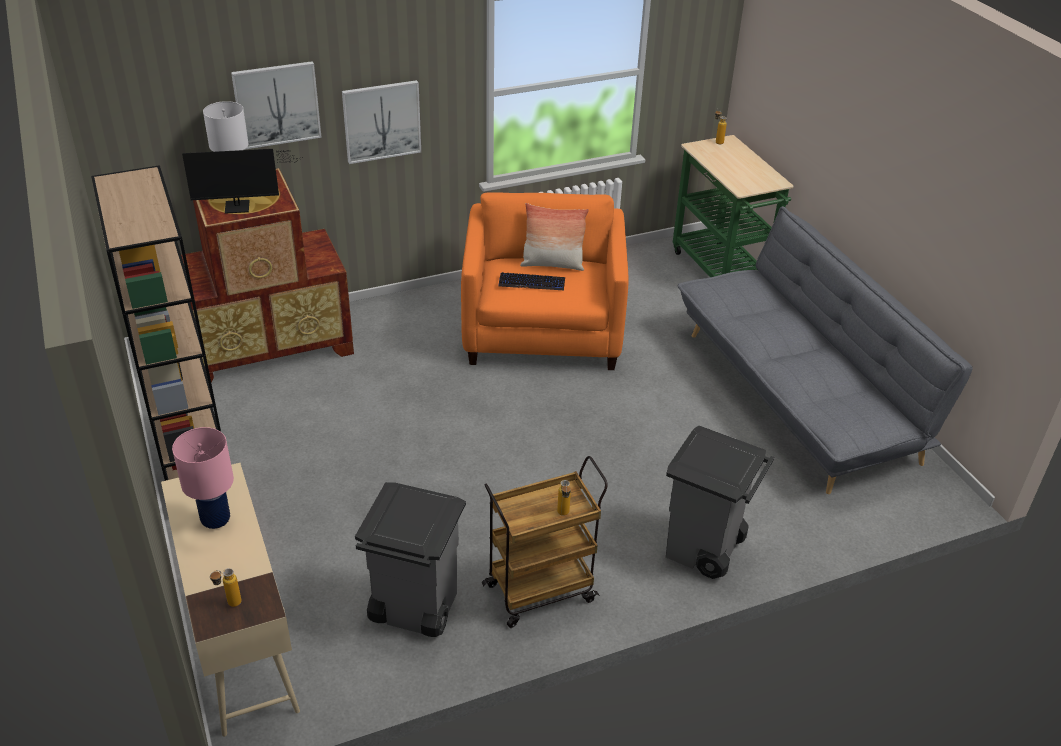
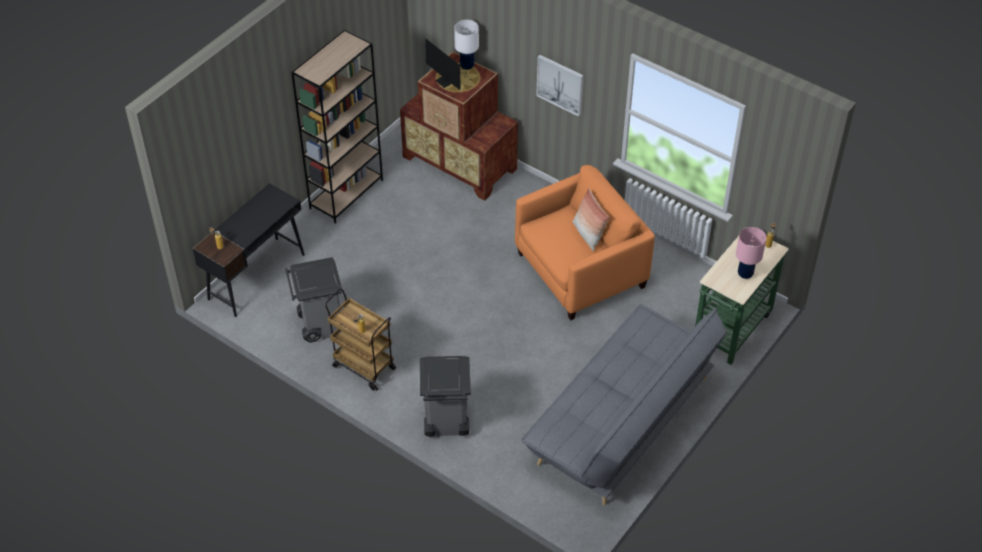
camera: 60 degrees right, 10 degrees up
beige desk [161,463,300,737] -> black desk [193,183,305,317]
pink table lamp [172,427,234,529] -> pink table lamp moved to [736,227,767,279]
picture [231,61,322,150] -> none
keyboard [498,272,565,290] -> none

